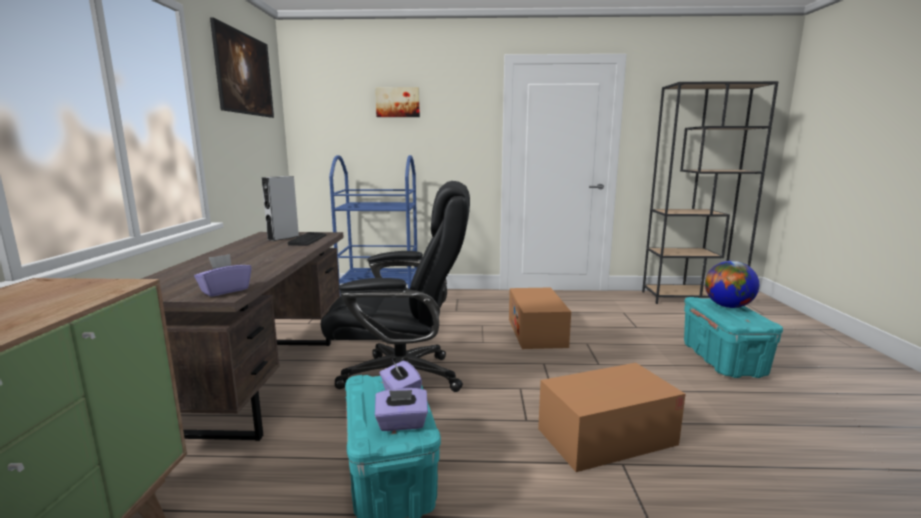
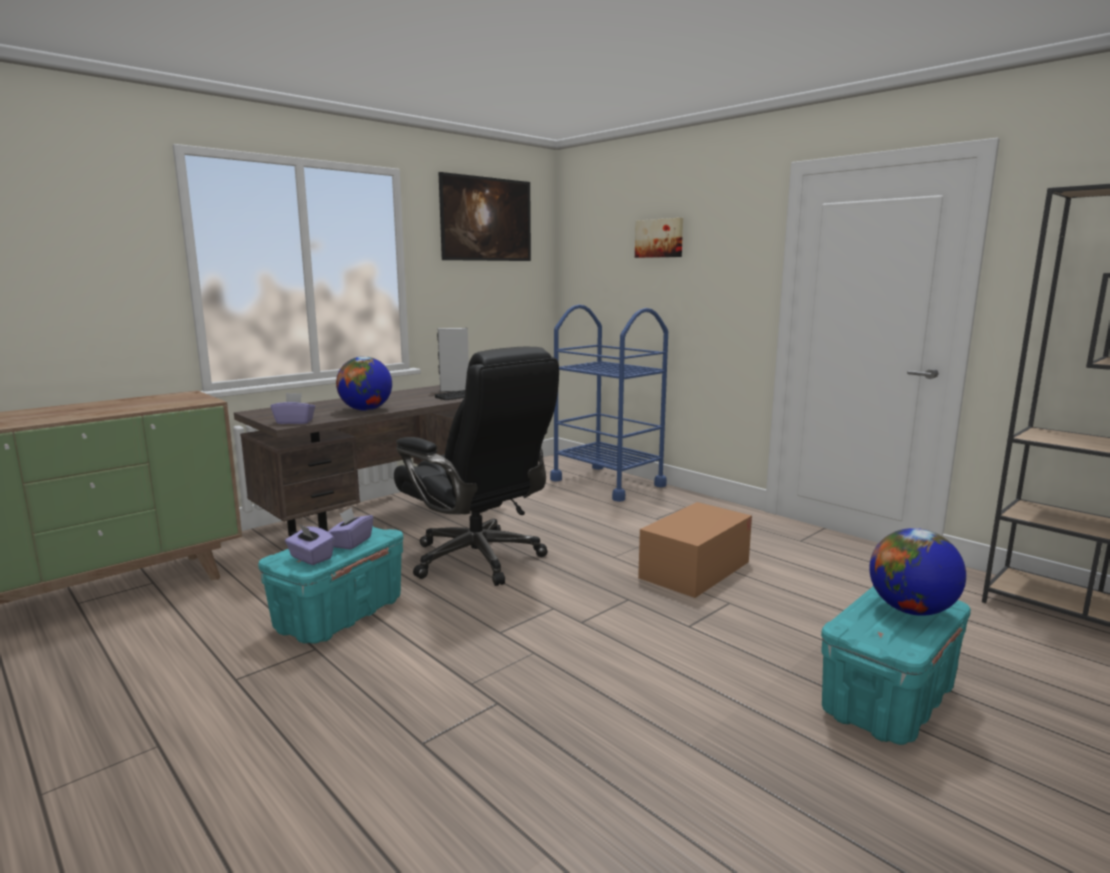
camera: 45 degrees right, 0 degrees up
cardboard box [538,363,685,472] -> none
none -> globe [336,356,392,411]

